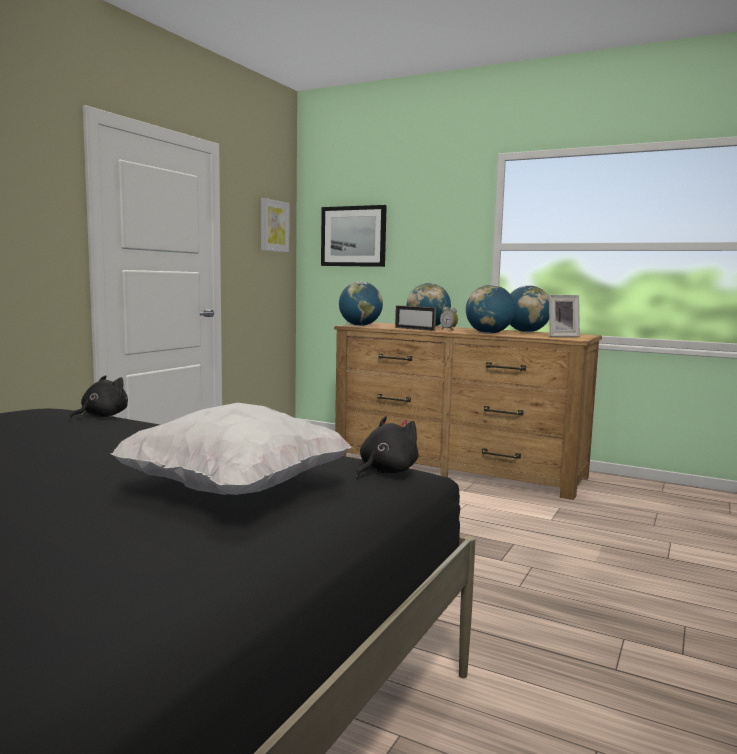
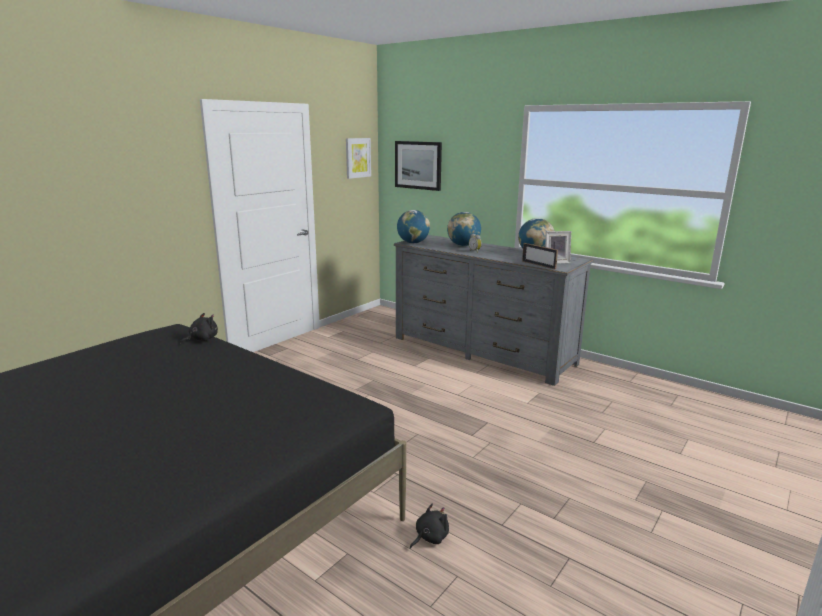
camera: 10 degrees right, 10 degrees up
white pillow [110,403,352,495] -> none
brown dresser [334,322,602,500] -> grey dresser [394,235,593,386]
black plush toy [356,416,419,478] -> black plush toy moved to [410,504,449,549]
picture frame [395,305,436,331] -> picture frame moved to [522,243,558,270]
globe [466,285,515,334] -> none

